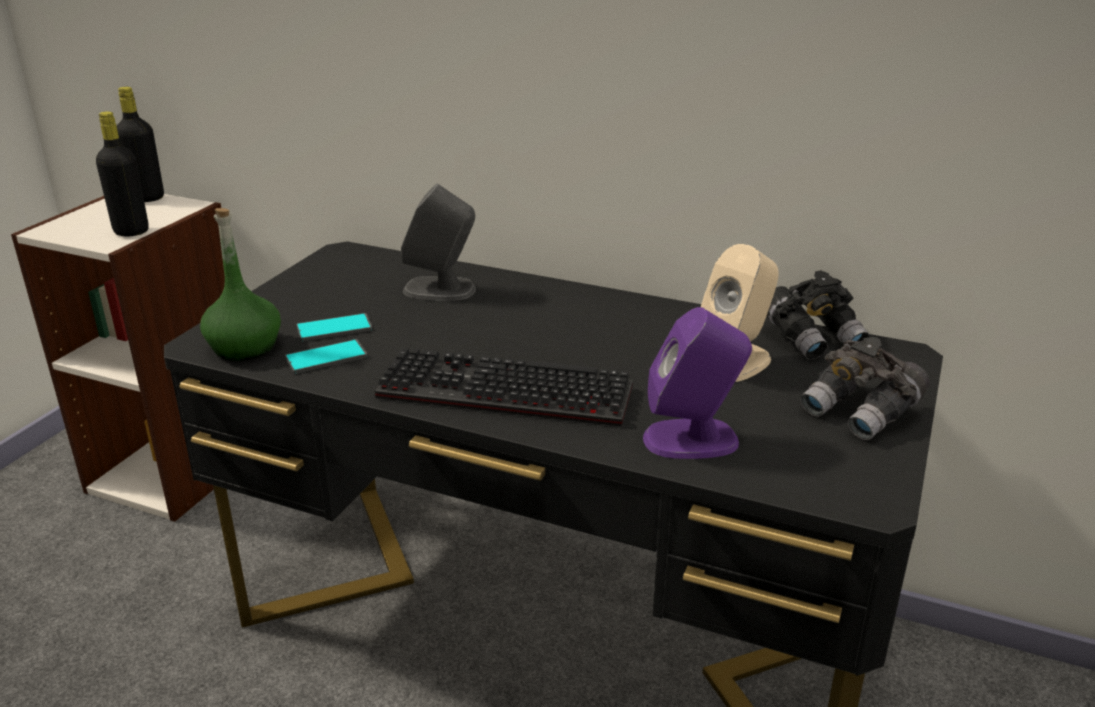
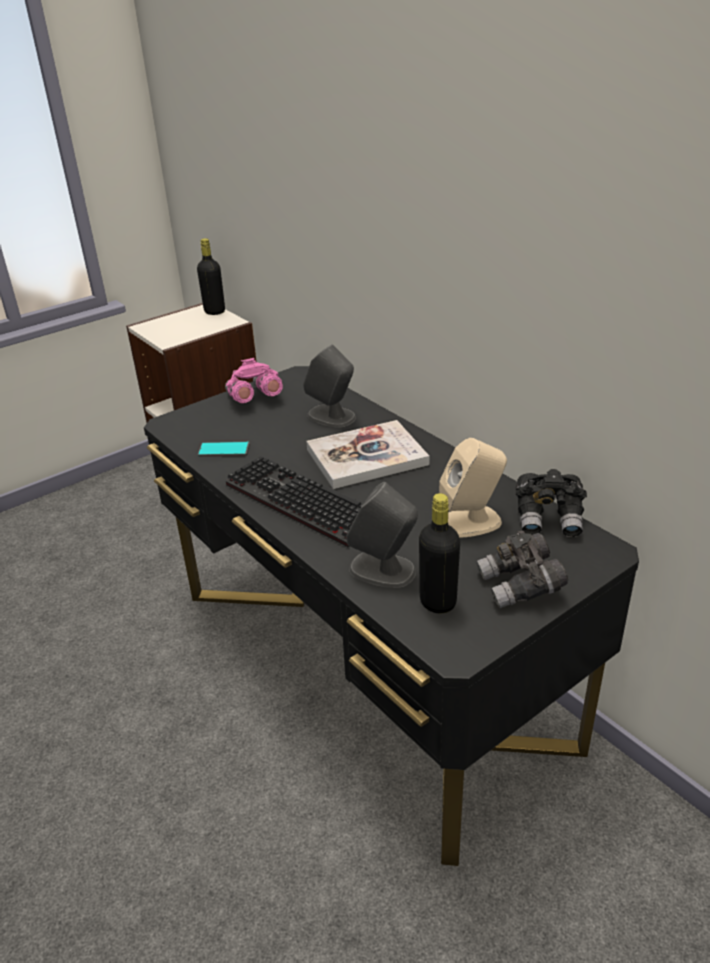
camera: 30 degrees right, 5 degrees up
black bottle [96,111,149,236] -> black bottle moved to [419,493,460,613]
green bottle [200,208,281,361] -> none
phone [296,313,373,342] -> none
purple speaker [643,307,752,459] -> grey speaker [346,482,418,588]
none -> pink binoculars [225,358,283,403]
none -> book [306,420,429,489]

